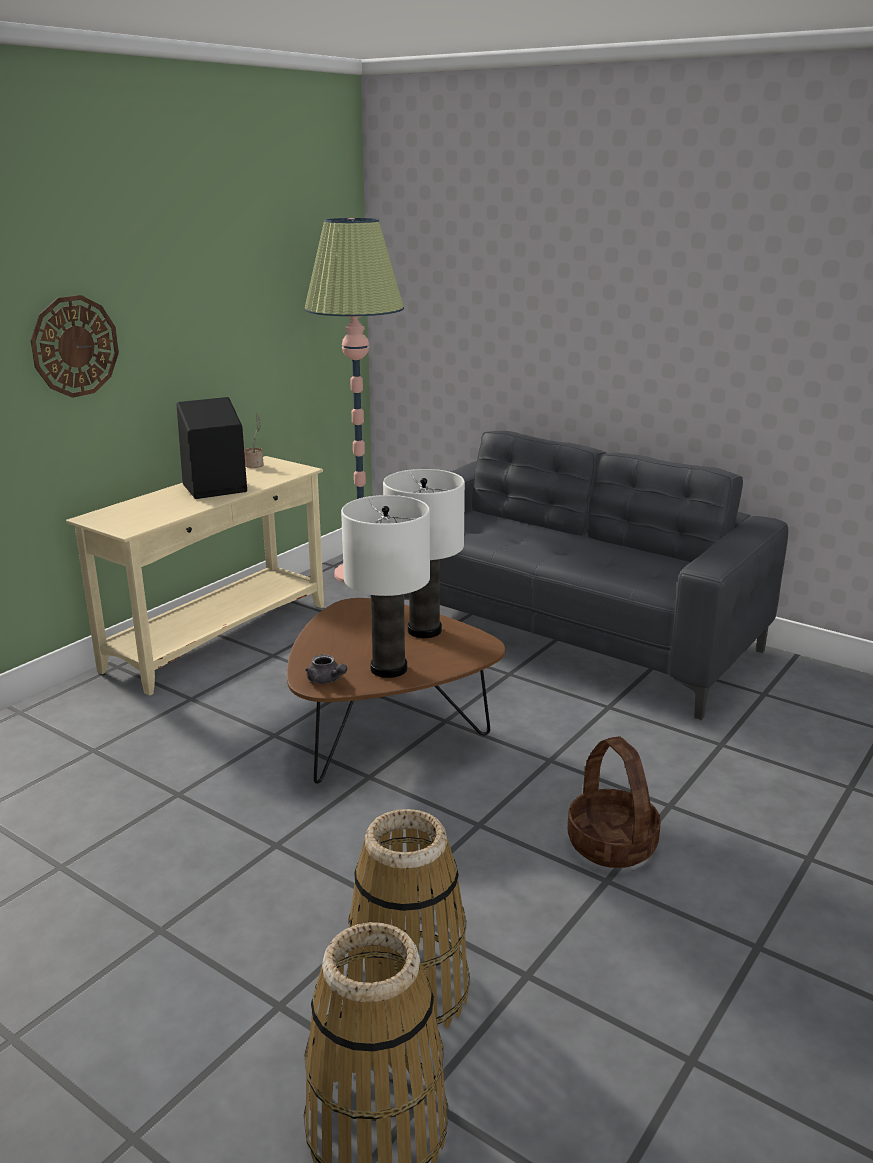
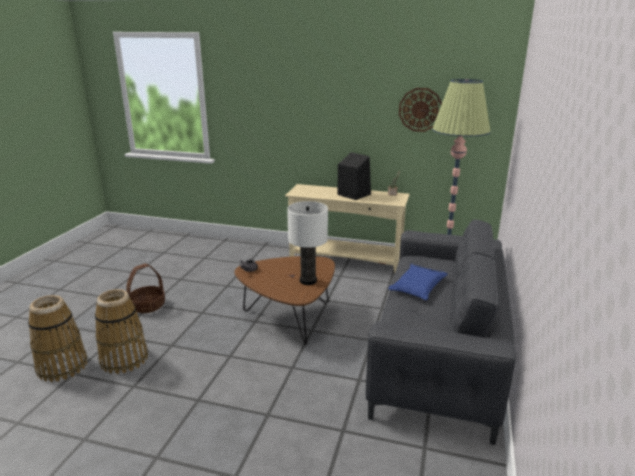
camera: 70 degrees right, 0 degrees up
wall clock [31,295,119,398] -> wall clock moved to [399,88,442,132]
white table lamp [341,495,430,678] -> none
basket [567,736,661,868] -> basket moved to [126,264,165,313]
none -> blue pillow [388,263,448,300]

